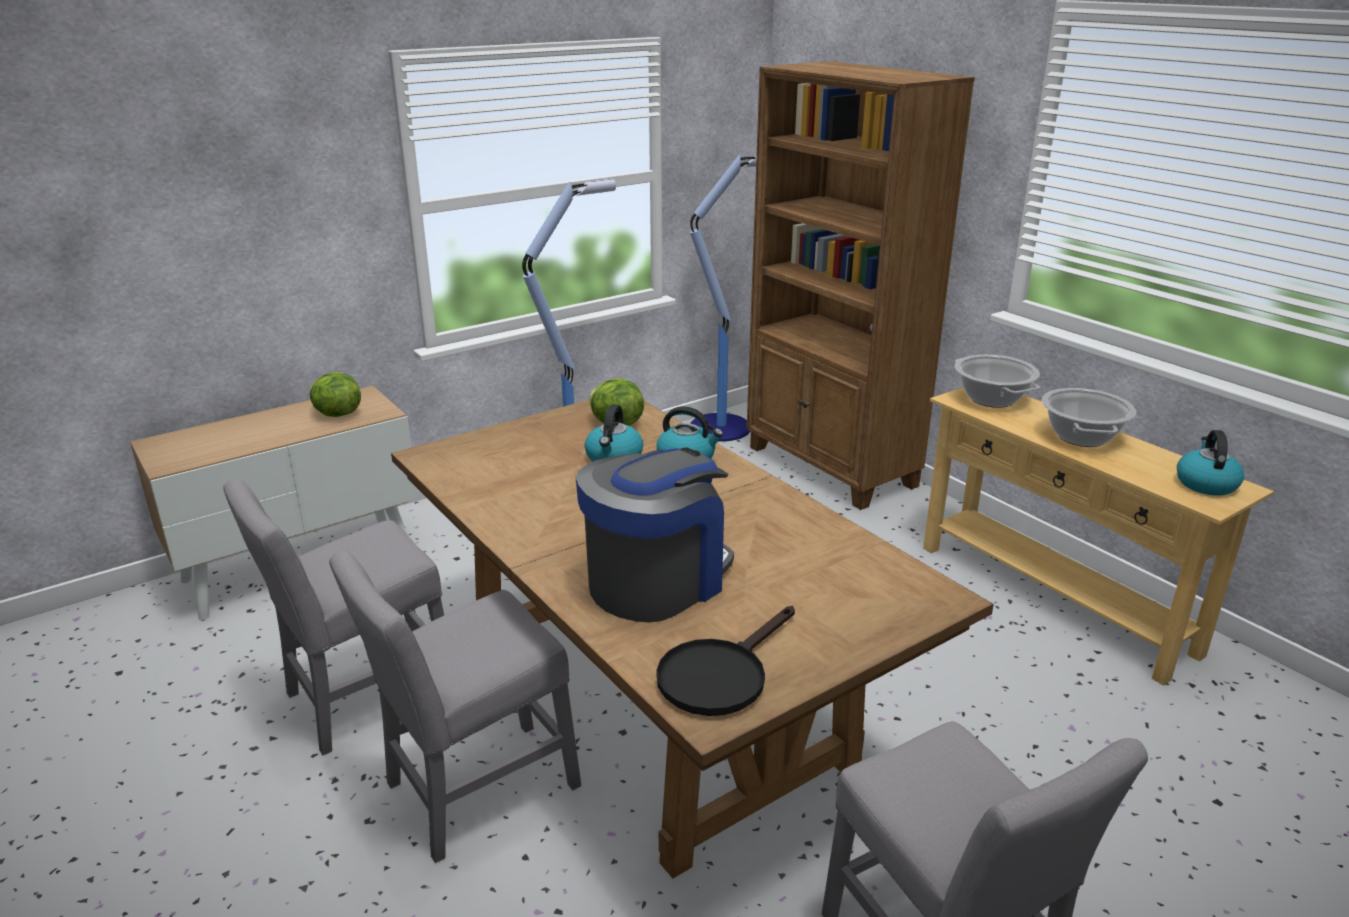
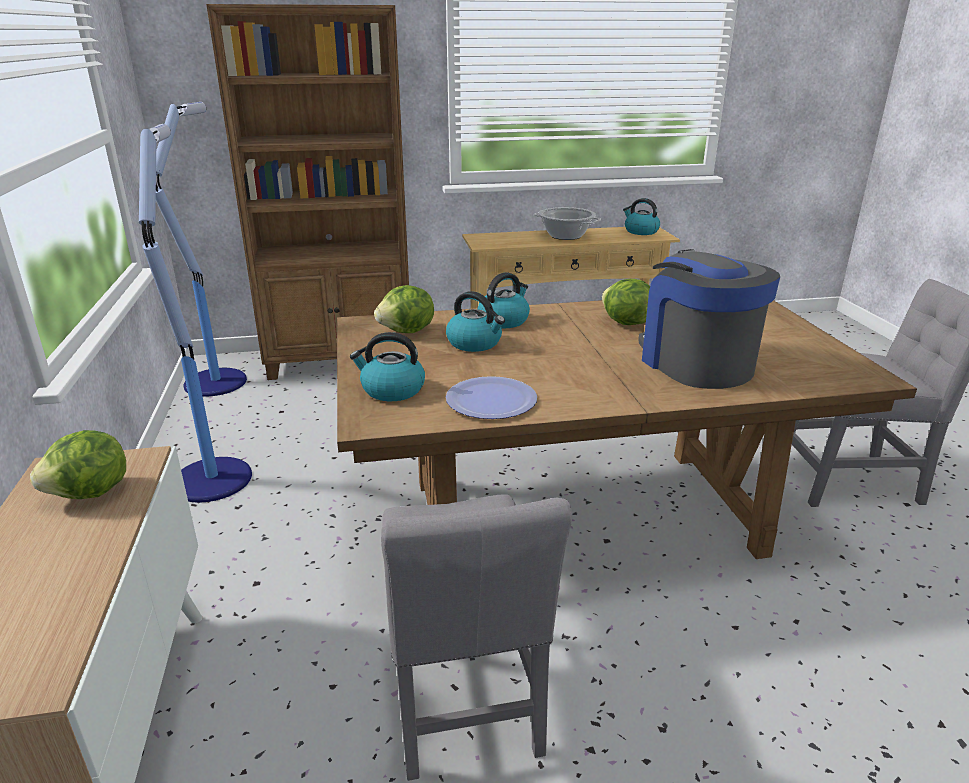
camera: 65 degrees left, 0 degrees up
grey chair [329,551,581,863] -> none
black frying pan [656,606,795,716] -> none
cooking pot [955,355,1040,408] -> none
none -> kettle [350,332,425,401]
none -> plate [446,376,537,419]
none -> lettuce [602,279,650,325]

